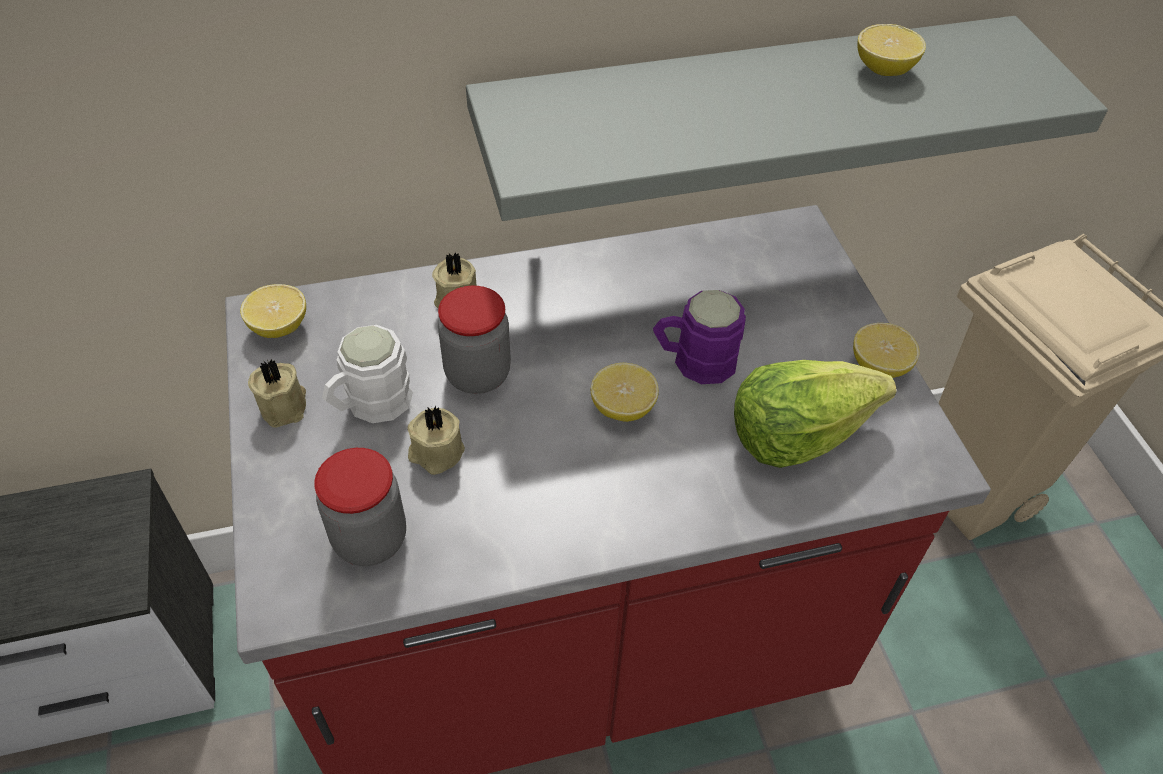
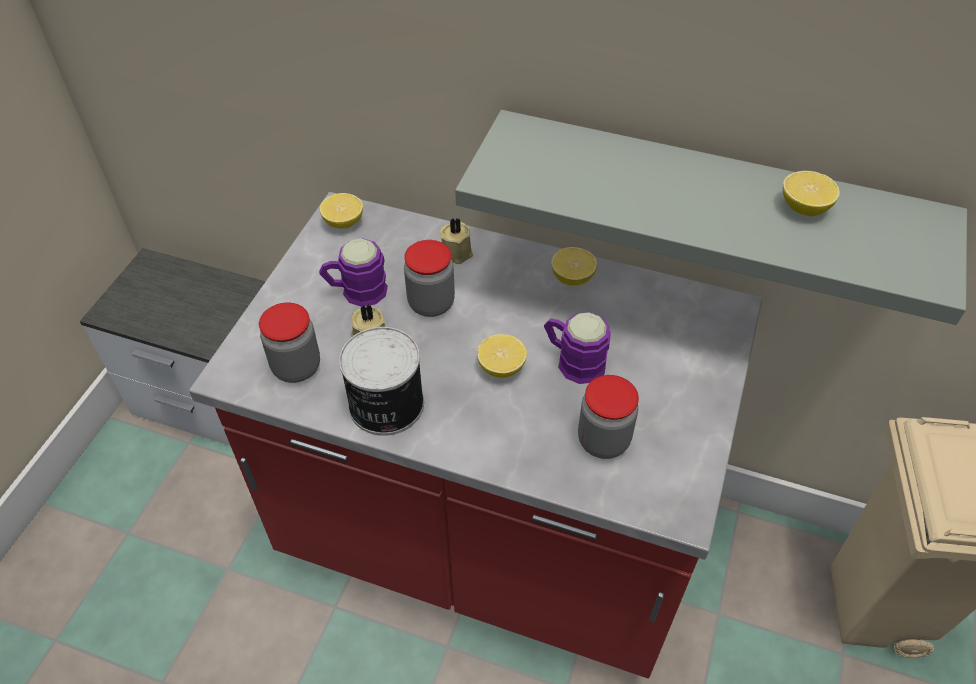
camera: 35 degrees right, 0 degrees up
beige candle [248,359,306,428] -> none
white mug [322,325,413,423] -> purple mug [319,239,388,307]
lettuce [734,360,897,468] -> jar [578,375,639,459]
lemon [853,323,920,378] -> lemon moved to [551,247,597,285]
none -> can [339,327,424,436]

